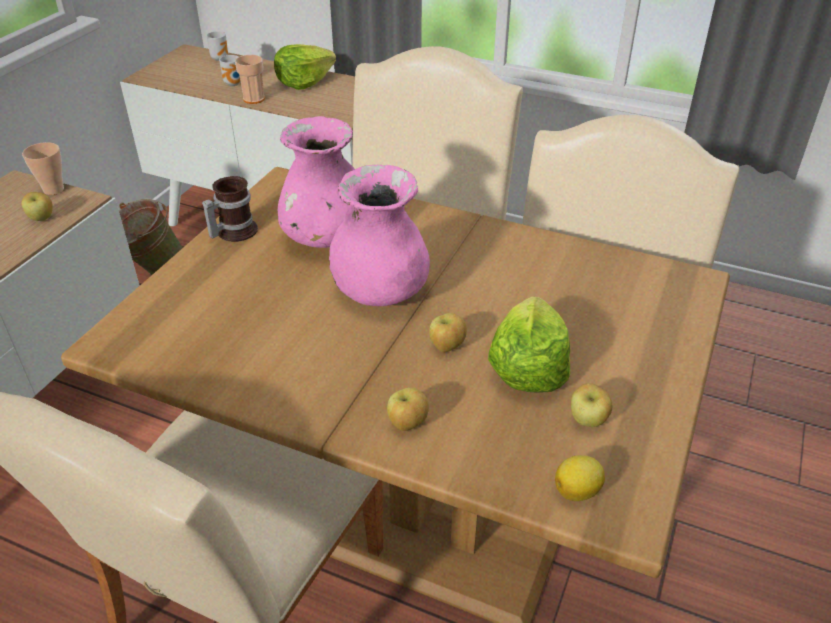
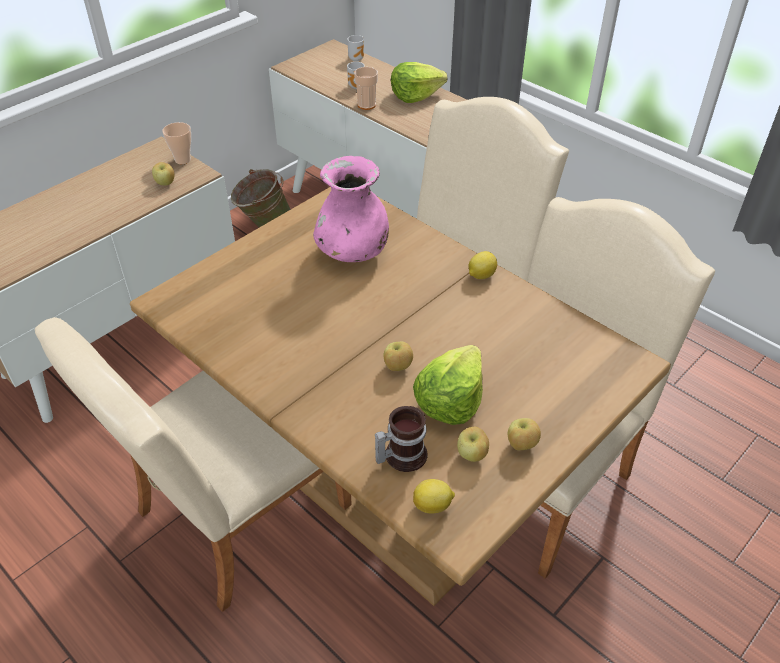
camera: 20 degrees right, 5 degrees up
mug [202,176,258,242] -> mug moved to [375,406,428,472]
pink vase [329,165,430,306] -> none
apple [387,388,429,431] -> apple moved to [508,418,541,450]
none -> lemon [469,251,497,279]

